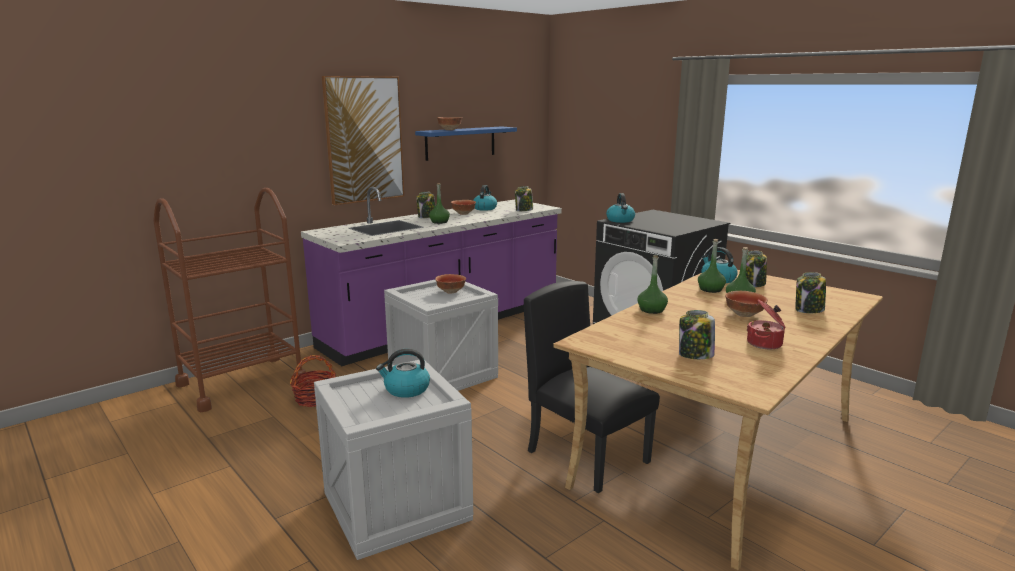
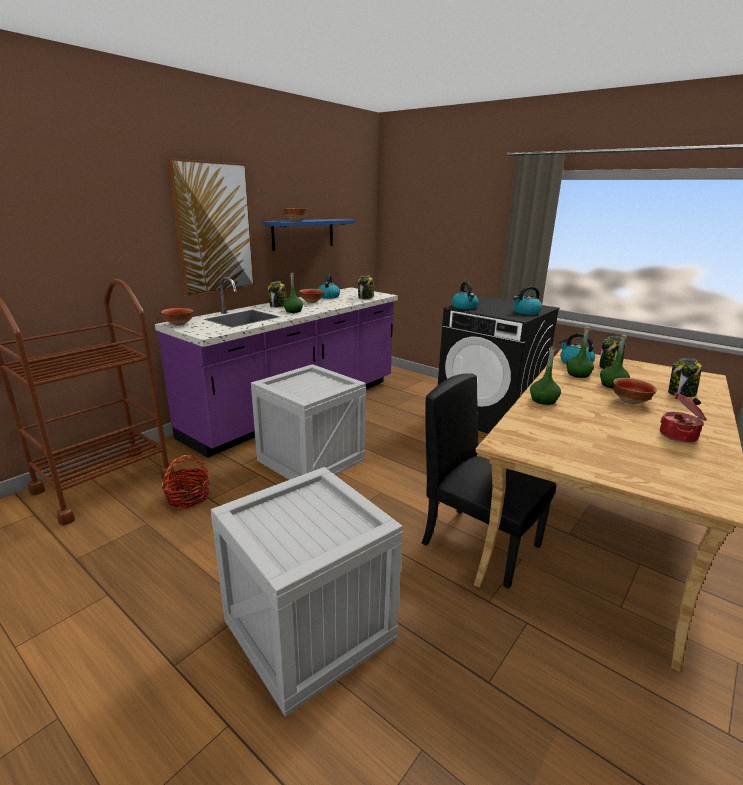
camera: 10 degrees left, 5 degrees up
kettle [376,349,430,398] -> kettle moved to [513,286,542,315]
bowl [435,274,466,294] -> bowl moved to [161,308,193,326]
jar [679,310,715,359] -> none

